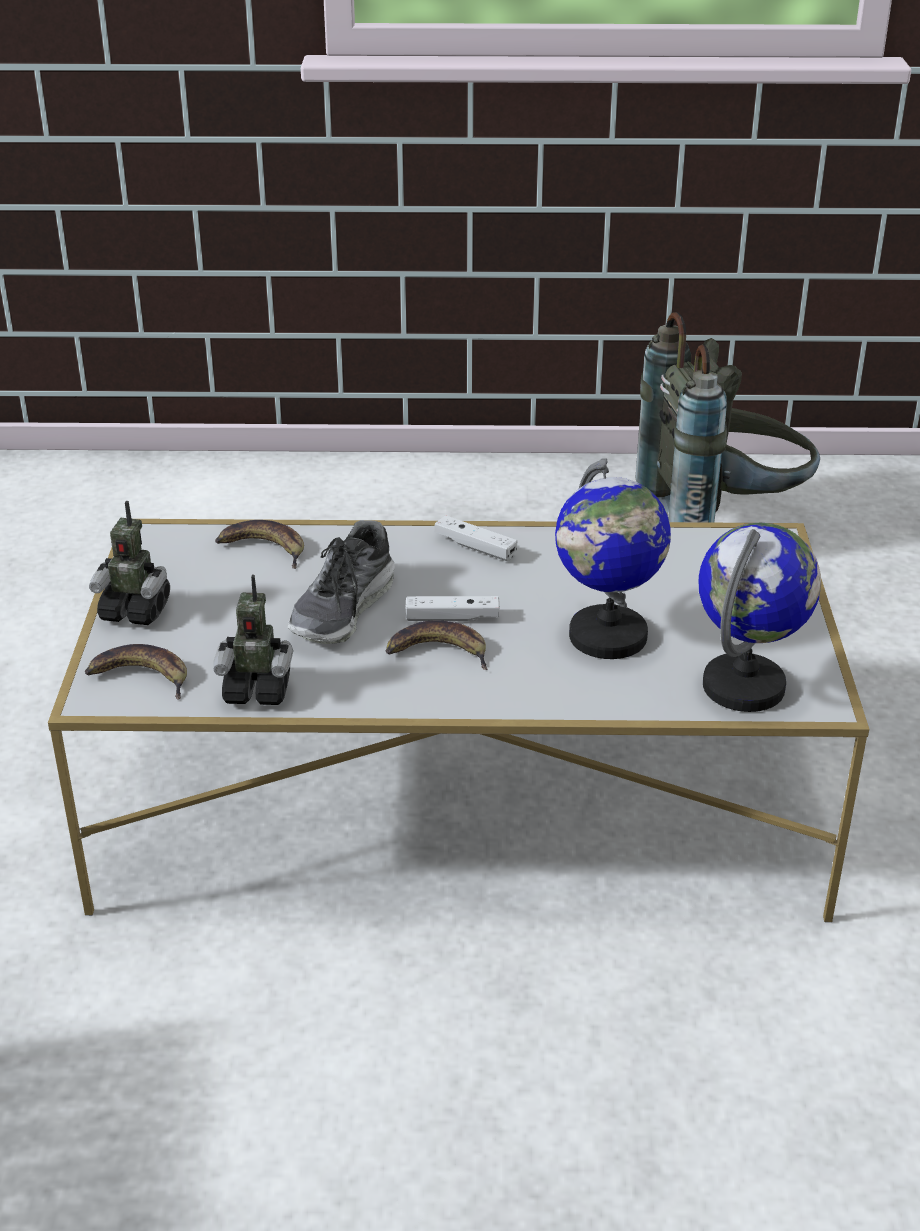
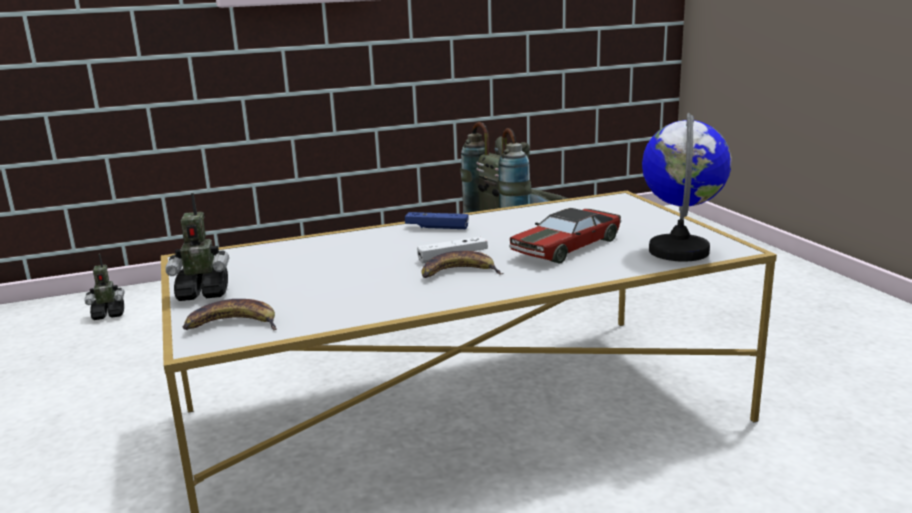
camera: 20 degrees left, 15 degrees down
toy robot [214,575,293,705] -> toy robot moved to [84,254,125,320]
banana [215,520,304,569] -> none
shoe [288,520,395,644] -> none
white game controller [434,515,517,561] -> blue game controller [405,212,468,229]
globe [555,458,671,659] -> toy car [509,208,621,264]

